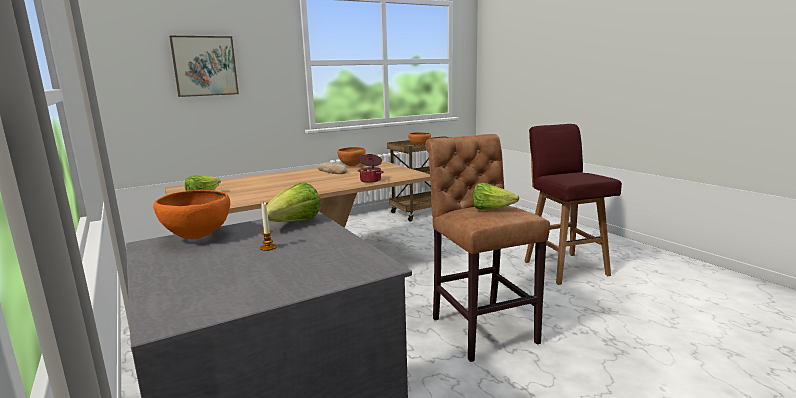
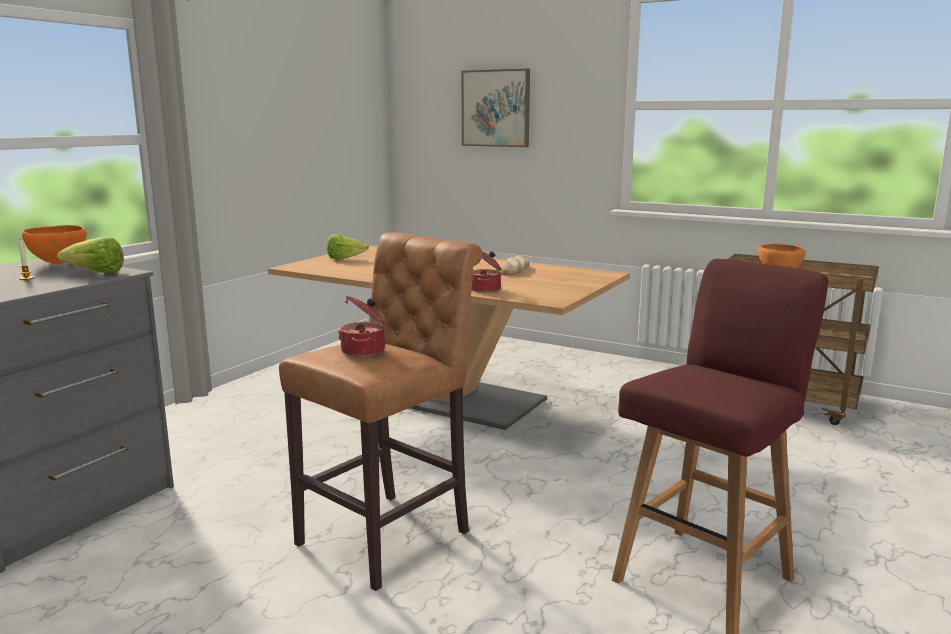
camera: 60 degrees right, 0 degrees up
orange bowl [337,147,366,166] -> none
lettuce [473,183,519,210] -> cooking pot [338,295,385,357]

